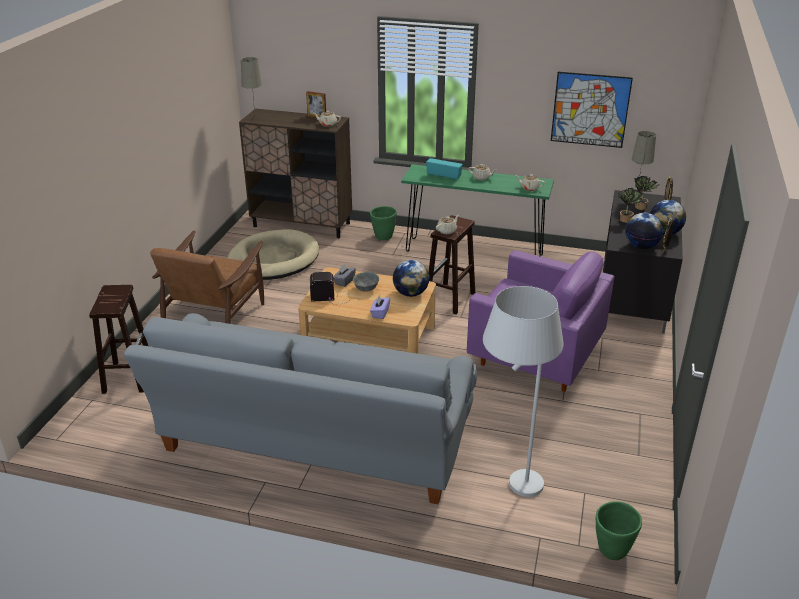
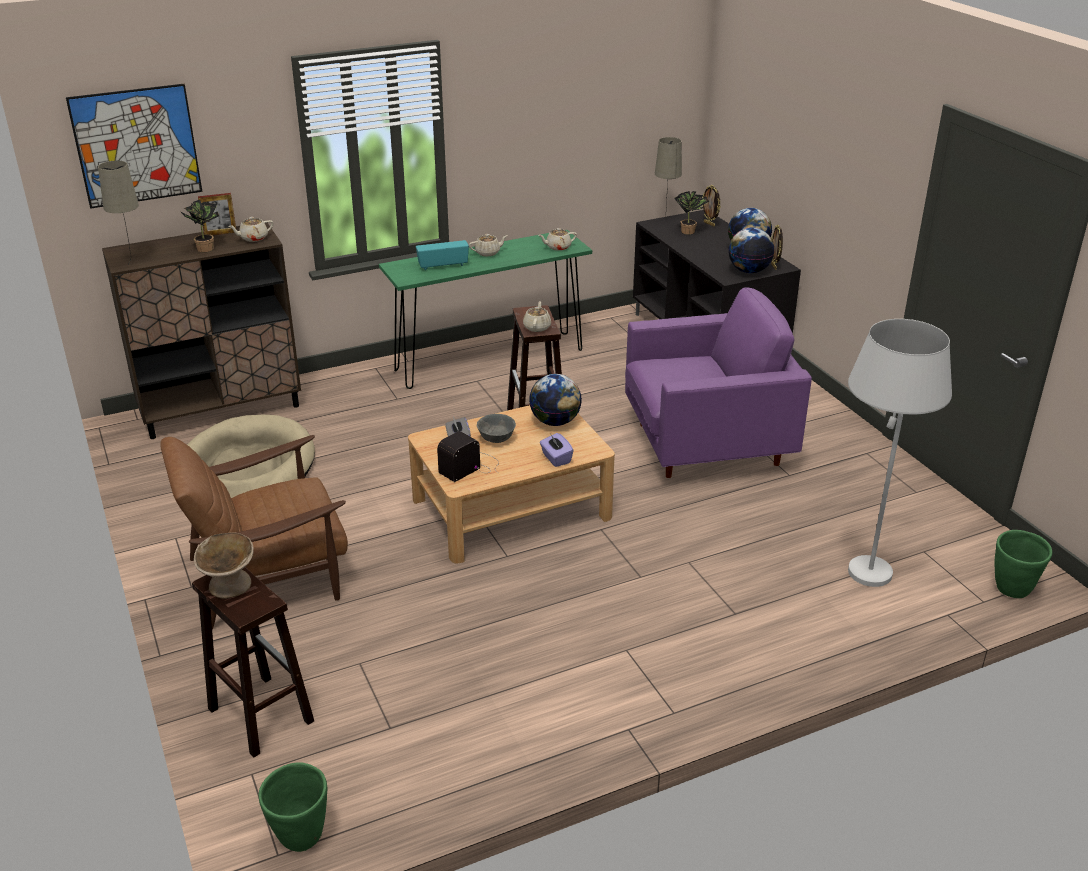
camera: 40 degrees left, 0 degrees up
grey sofa [124,313,477,504] -> none
brown armchair [150,231,264,324] -> brown armchair turned 90 degrees clockwise [160,435,348,630]
green planter [370,206,397,240] -> green planter moved to [259,762,327,852]
picture [551,72,633,148] -> picture moved to [66,84,203,209]
potted plant [618,188,644,223] -> potted plant moved to [181,200,219,252]
none -> beige bowl [194,533,254,599]

